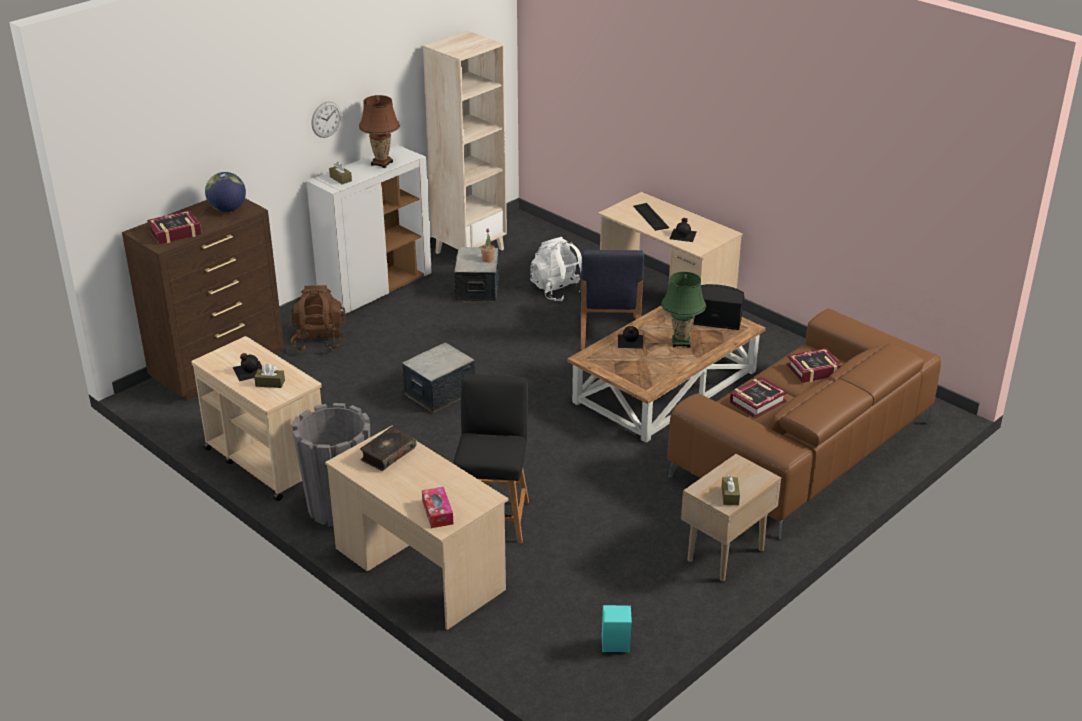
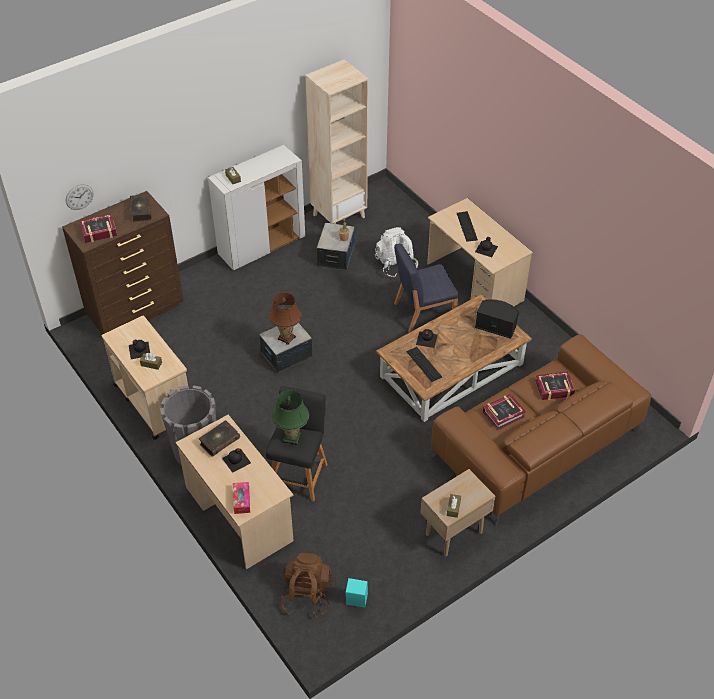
camera: 10 degrees right, 15 degrees up
globe [205,172,246,212] -> book [130,195,151,222]
brown backpack [290,285,346,351] -> brown backpack moved to [280,553,333,617]
wall clock [312,101,341,138] -> wall clock moved to [66,184,93,210]
brown table lamp [359,95,400,168] -> brown table lamp moved to [269,293,302,345]
blue chair [580,250,644,350] -> blue chair turned 60 degrees clockwise [394,243,459,333]
green table lamp [661,272,706,348] -> green table lamp moved to [272,390,309,445]
none -> black bottle [222,448,251,473]
none -> keyboard [406,347,442,382]

